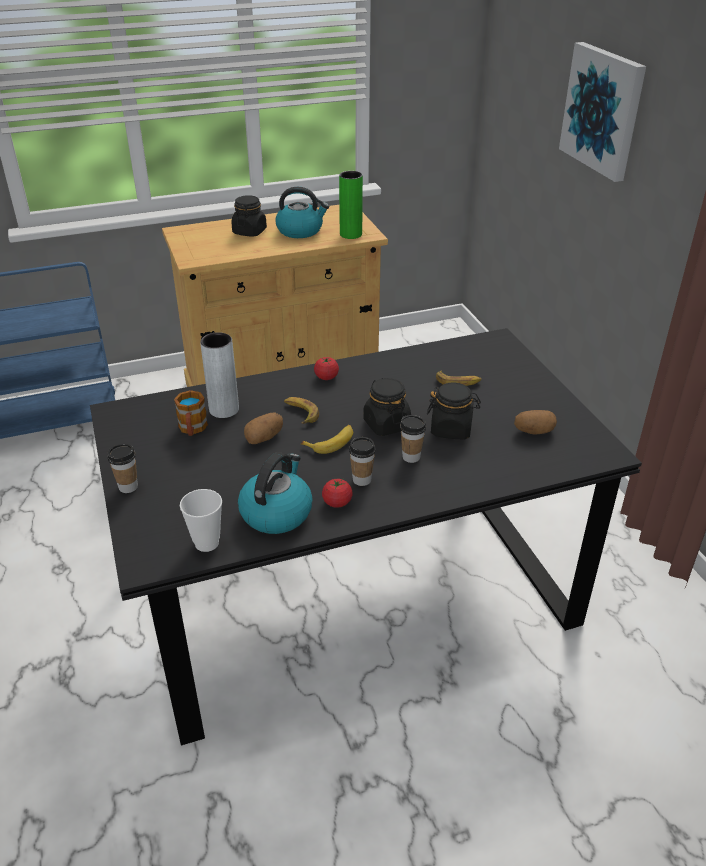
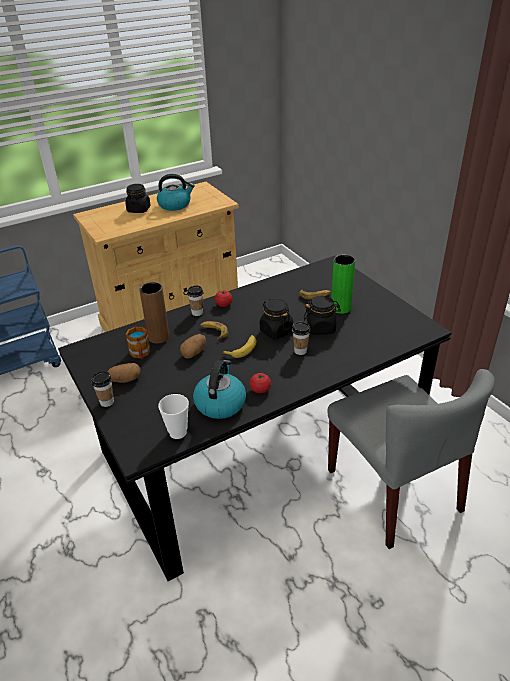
camera: 10 degrees left, 0 degrees up
grey vase [200,332,239,418] -> brown vase [139,282,169,344]
green vase [339,171,363,239] -> green vase moved to [331,255,355,314]
cup [349,437,376,486] -> cup moved to [187,285,203,316]
potato [514,410,557,435] -> potato moved to [107,363,141,383]
picture [559,42,646,182] -> none
none -> grey chair [327,369,495,549]

